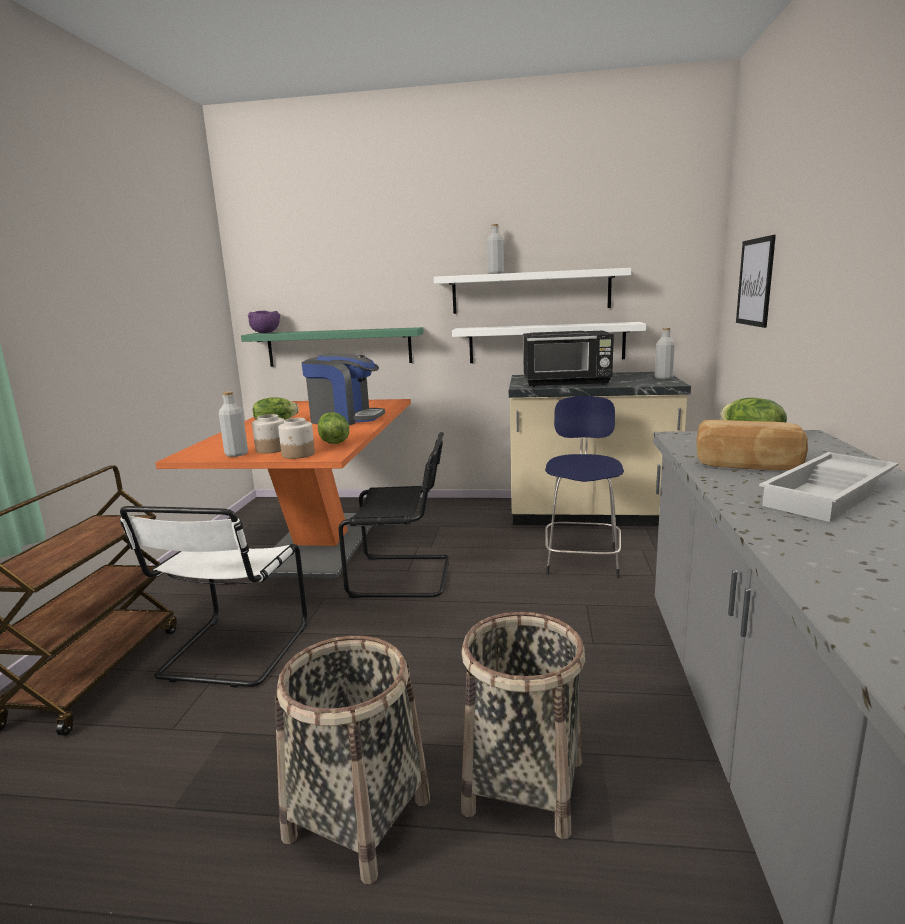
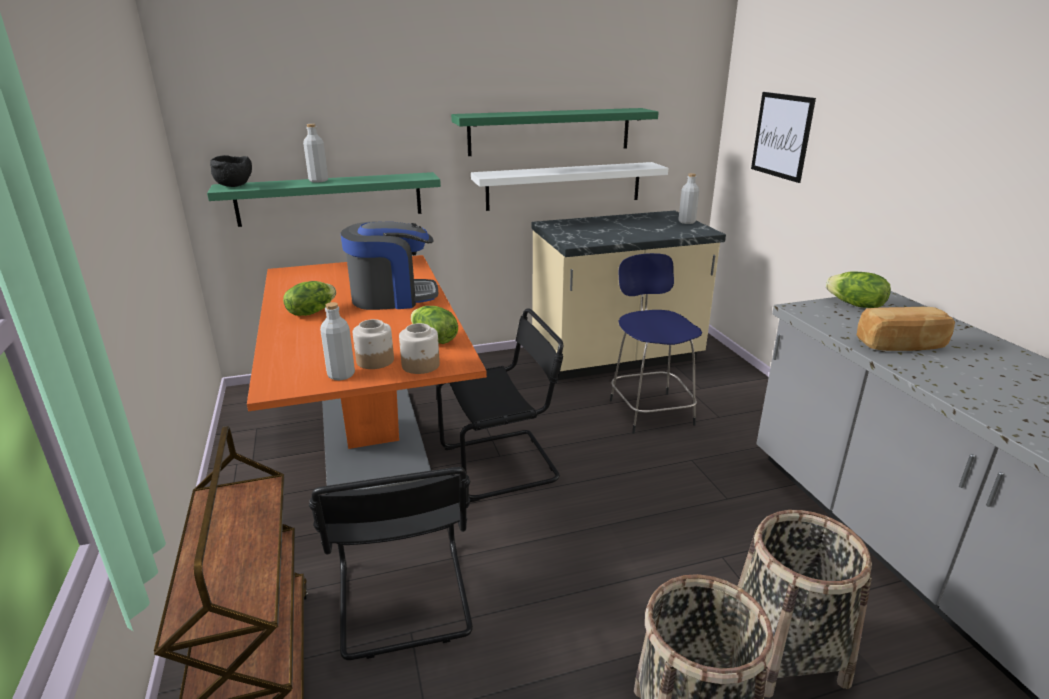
camera: 25 degrees left, 10 degrees up
white chair [120,506,308,688] -> black chair [309,467,473,660]
purple bowl [248,311,280,333] -> black bowl [210,155,252,187]
white shelf [434,268,631,314] -> green shelf [451,108,659,156]
grey bottle [487,224,504,274] -> grey bottle moved to [303,124,328,183]
black microwave [523,331,614,387] -> none
white tray [759,452,899,522] -> none

